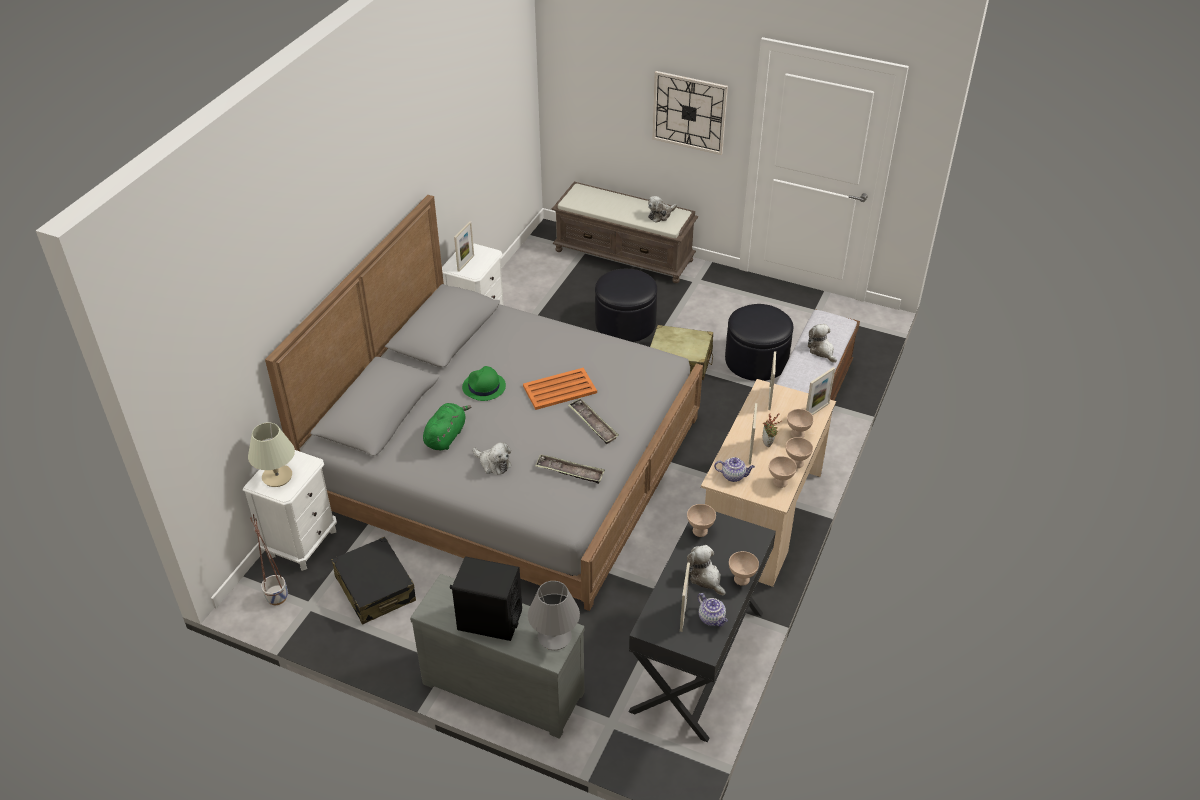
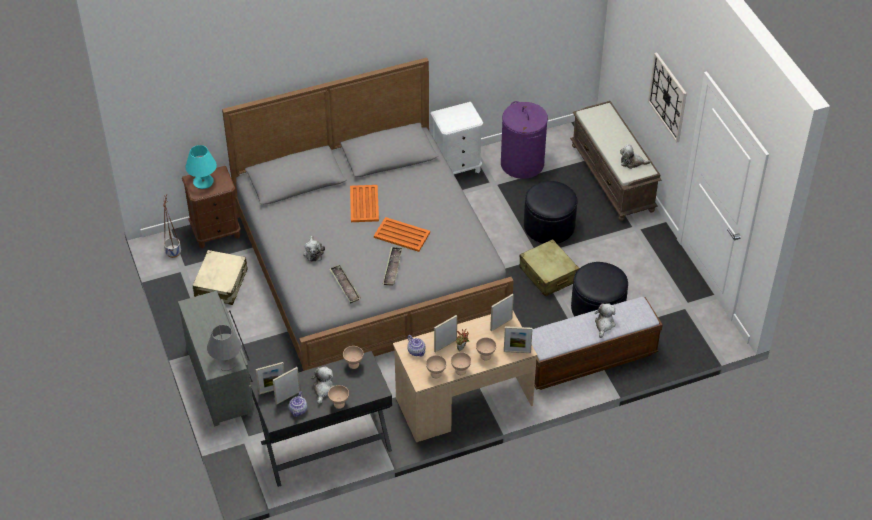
camera: 45 degrees right, 5 degrees up
white nightstand [243,450,337,571] -> brown nightstand [182,166,241,248]
beige table lamp [248,422,295,487] -> turquoise table lamp [186,145,217,189]
black suitcase [331,537,416,625] -> beige suitcase [193,250,248,305]
green plush toy [423,403,472,451] -> none
black speaker [450,556,522,641] -> none
picture frame [454,221,474,272] -> picture frame moved to [256,362,285,395]
green hat [462,366,506,401] -> orange tray [350,185,379,222]
none -> purple laundry basket [501,101,548,179]

